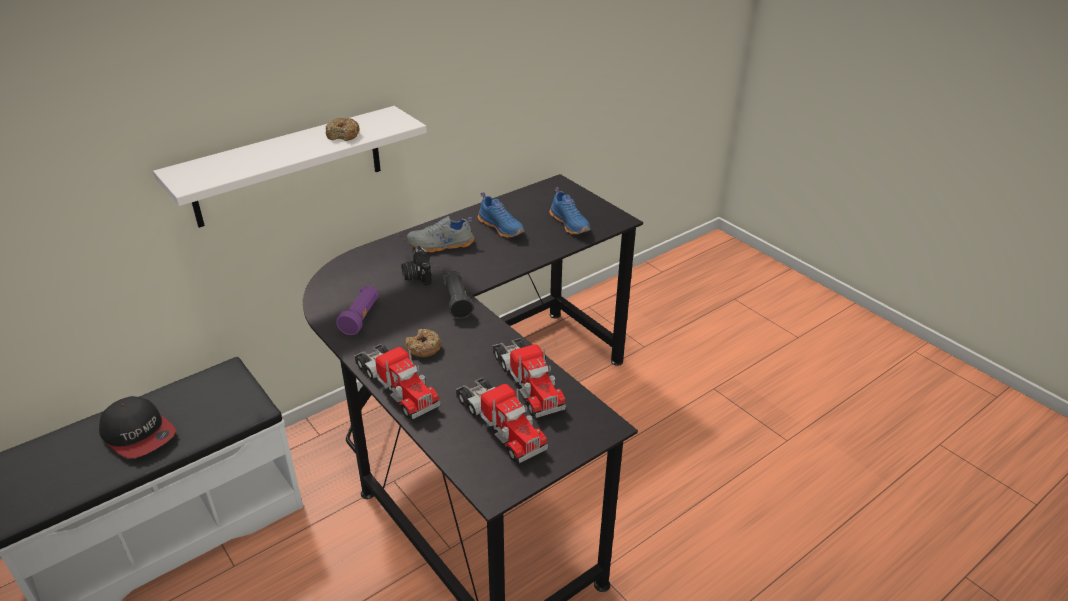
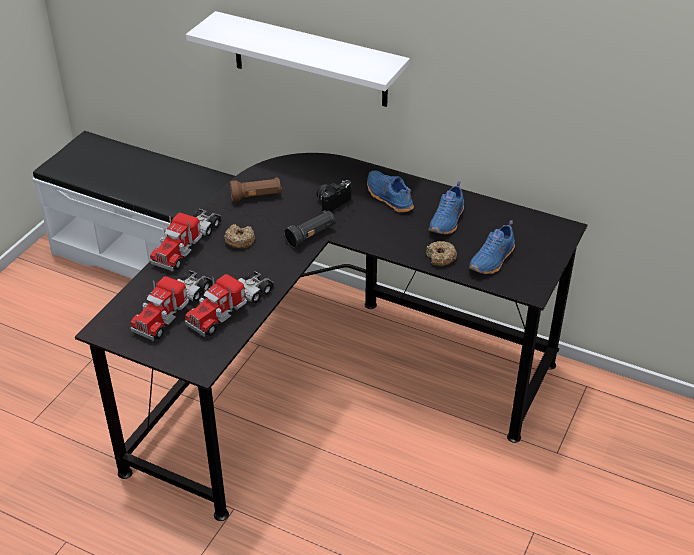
camera: 65 degrees right, 5 degrees up
cap [99,396,176,458] -> none
donut [326,118,360,141] -> donut moved to [426,241,457,266]
purple flashlight [336,286,379,335] -> brown flashlight [230,177,282,202]
grey shoe [407,216,474,252] -> blue shoe [367,170,414,213]

